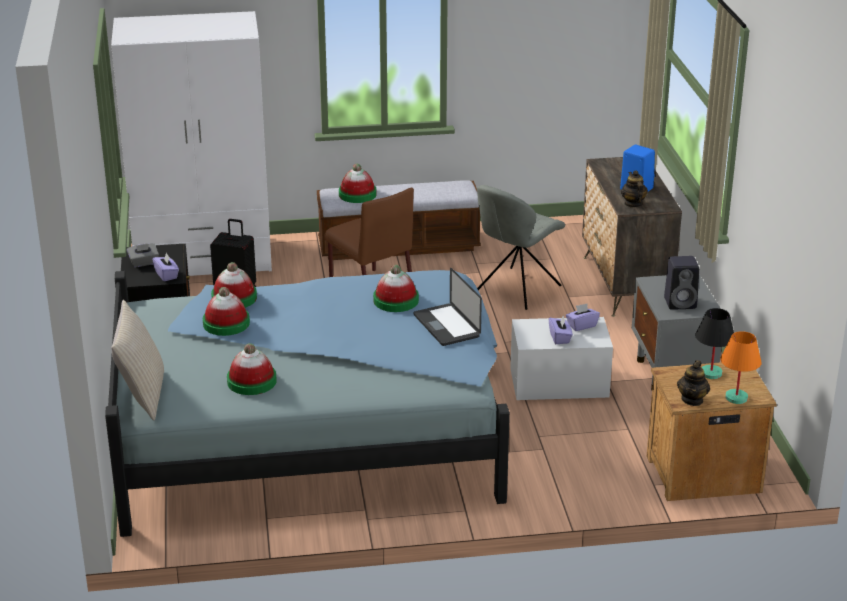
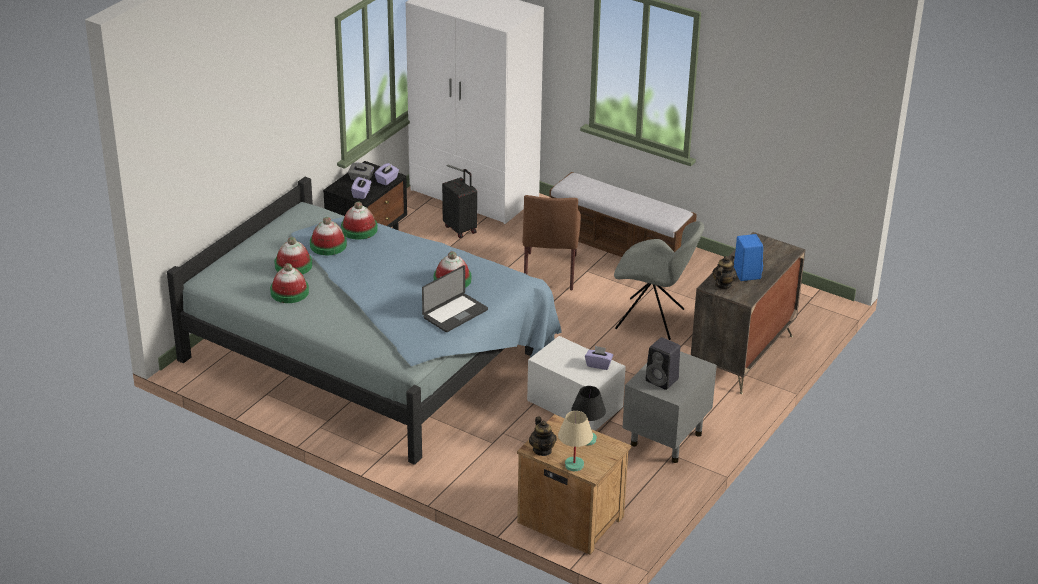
camera: 40 degrees right, 5 degrees up
beige pillow [111,300,164,420] -> none
hat [339,164,377,203] -> hat moved to [274,237,312,274]
laptop [414,268,482,346] -> laptop turned 150 degrees counterclockwise [422,265,488,332]
grey chair [477,185,565,310] -> grey chair turned 150 degrees counterclockwise [614,221,704,340]
purple tissue box [549,316,573,344] -> purple tissue box moved to [374,163,399,185]
teapot [677,360,710,406] -> teapot turned 75 degrees counterclockwise [529,417,557,456]
orange table lamp [721,331,762,404] -> beige table lamp [558,411,593,471]

